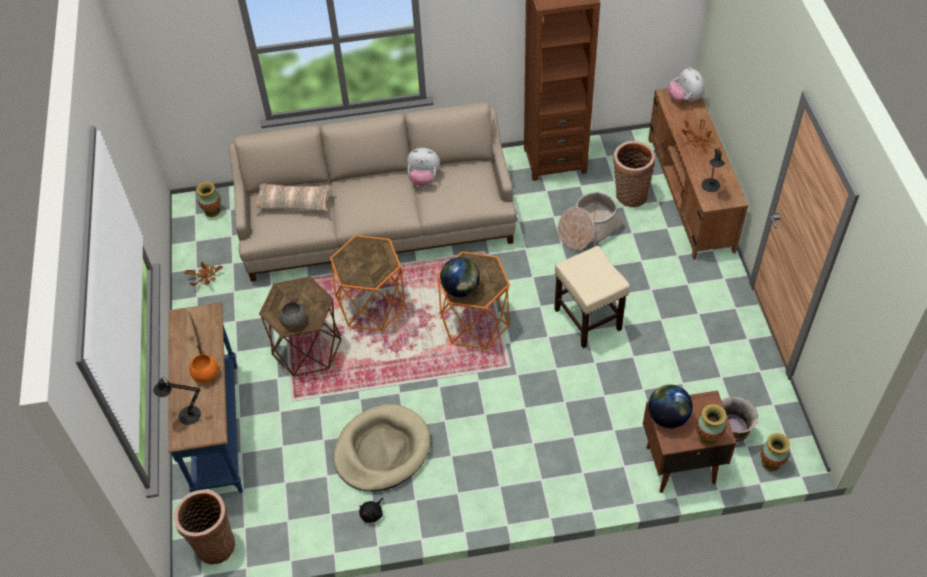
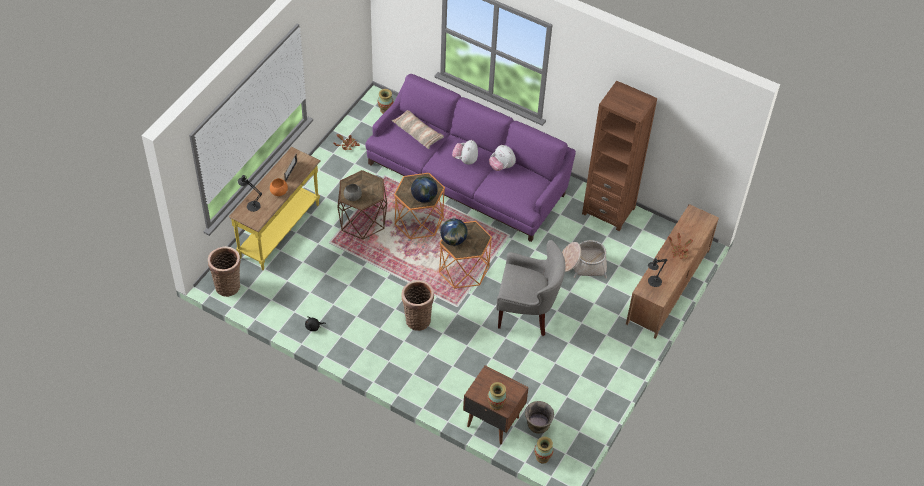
camera: 35 degrees right, 0 degrees up
blue console table [168,303,243,493] -> yellow console table [229,147,320,270]
beige sofa [229,102,517,282] -> purple sofa [365,74,576,242]
beige dog bed [333,404,431,491] -> none
beige stool [554,246,630,348] -> grey armchair [496,240,566,336]
basket [613,141,655,207] -> basket moved to [402,280,434,331]
globe [648,384,693,428] -> globe moved to [411,176,438,203]
plush toy [668,67,705,102] -> plush toy moved to [452,140,478,165]

